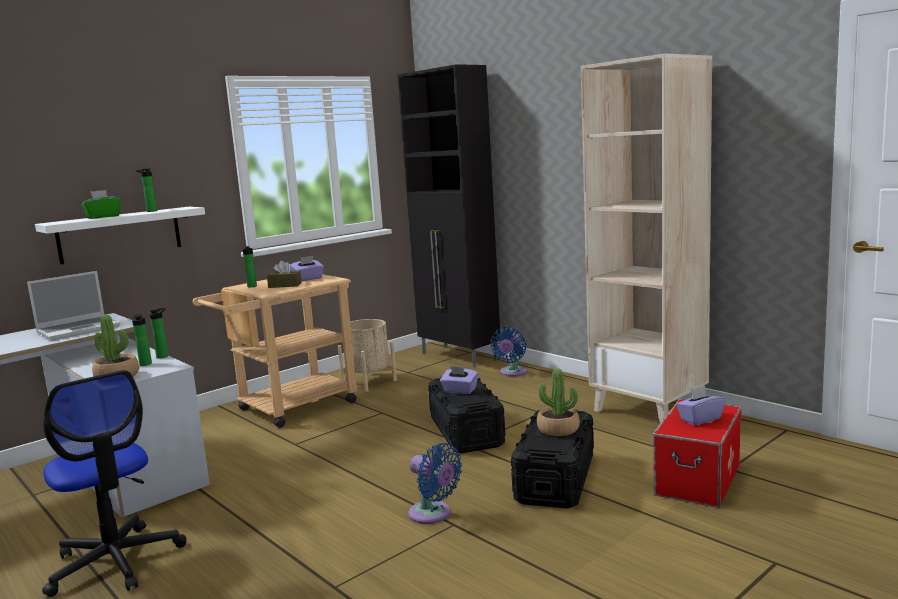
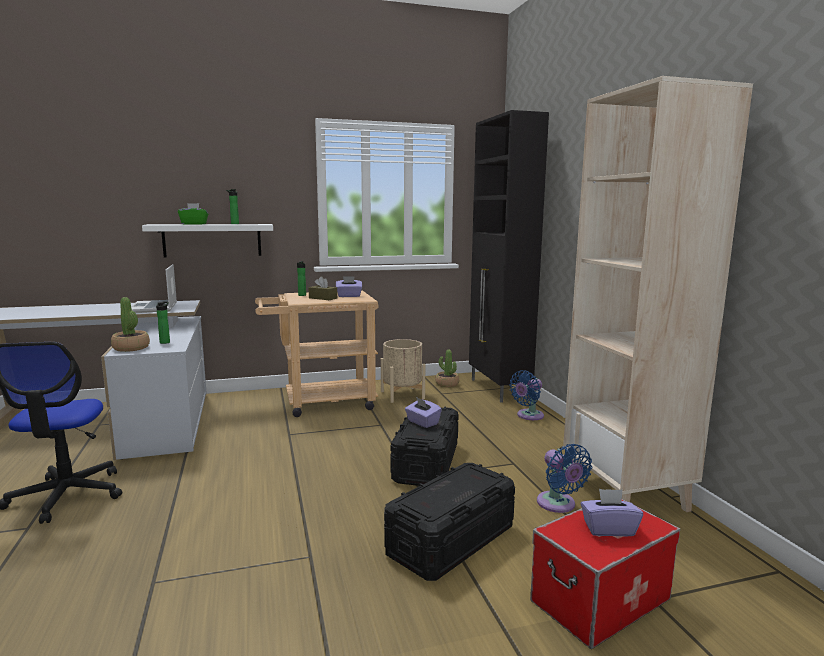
camera: 25 degrees right, 0 degrees up
laptop [27,271,120,341] -> laptop turned 90 degrees clockwise [131,264,177,313]
bottle [150,308,168,358] -> none
blue fan [408,443,462,524] -> blue fan moved to [537,444,592,513]
potted plant [537,368,580,436] -> potted plant moved to [435,350,459,387]

